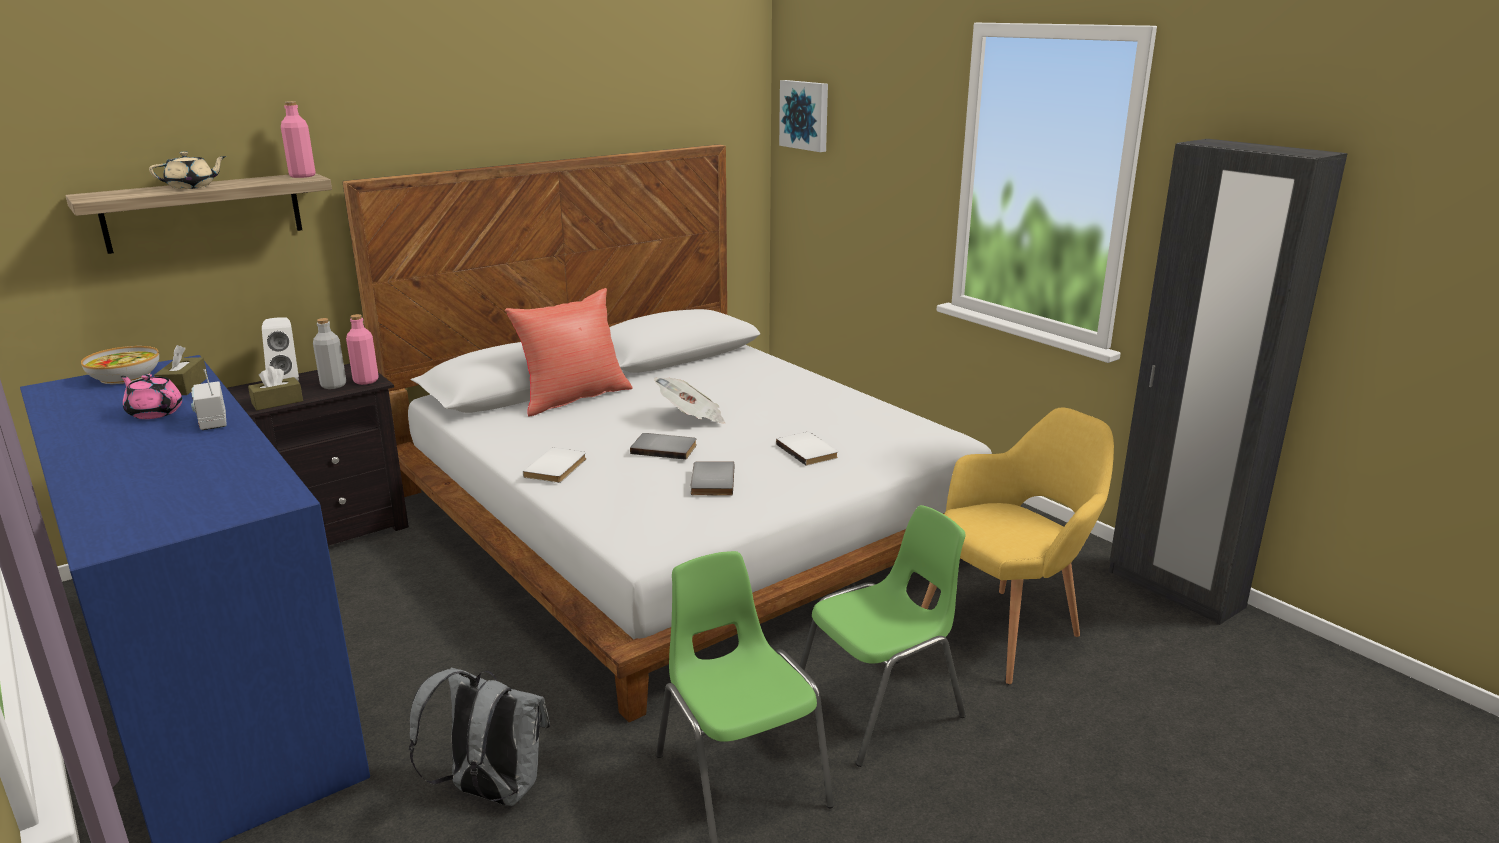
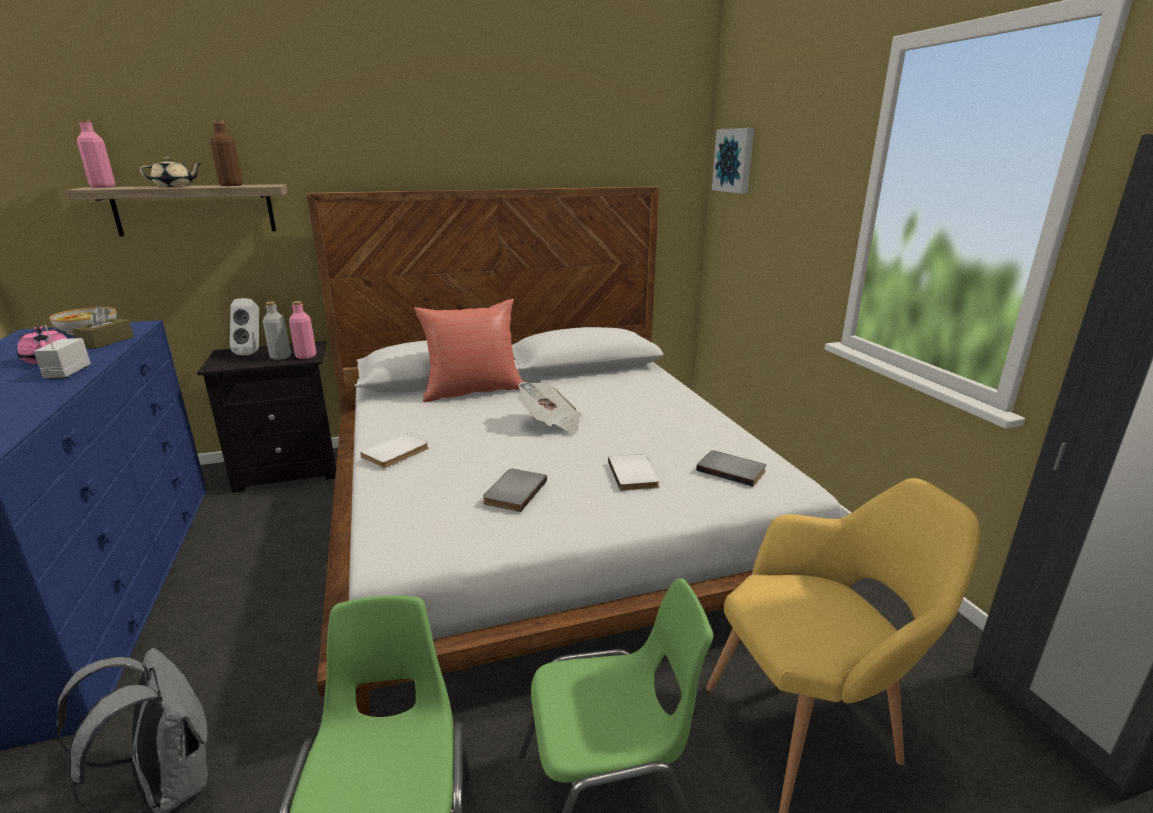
camera: 20 degrees right, 0 degrees up
brown tissue box [248,366,303,410] -> none
pink bottle [281,101,316,178] -> pink bottle moved to [77,119,115,188]
grey book [630,433,697,460] -> grey book moved to [696,450,766,487]
none -> brown bottle [210,121,243,186]

